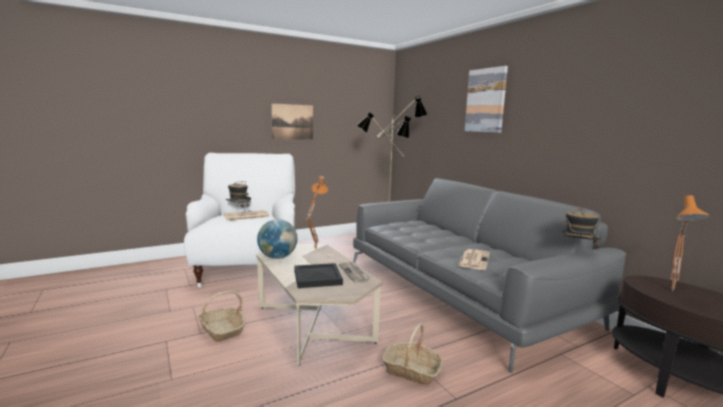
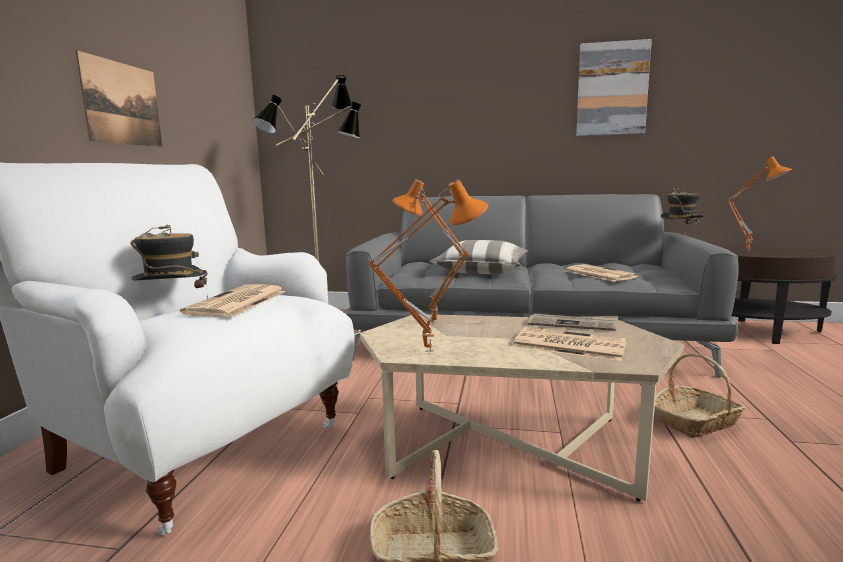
camera: 50 degrees left, 0 degrees up
globe [257,219,297,259] -> orange table lamp [368,179,488,352]
black tray [294,263,343,288] -> newspaper [513,327,626,361]
picture [465,66,508,133] -> picture moved to [576,39,652,136]
none -> pillow [430,240,528,274]

